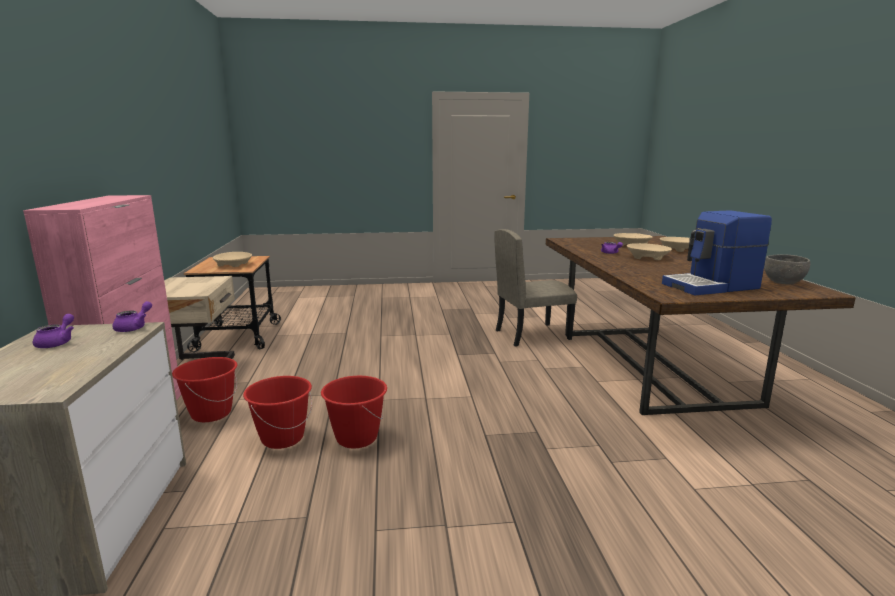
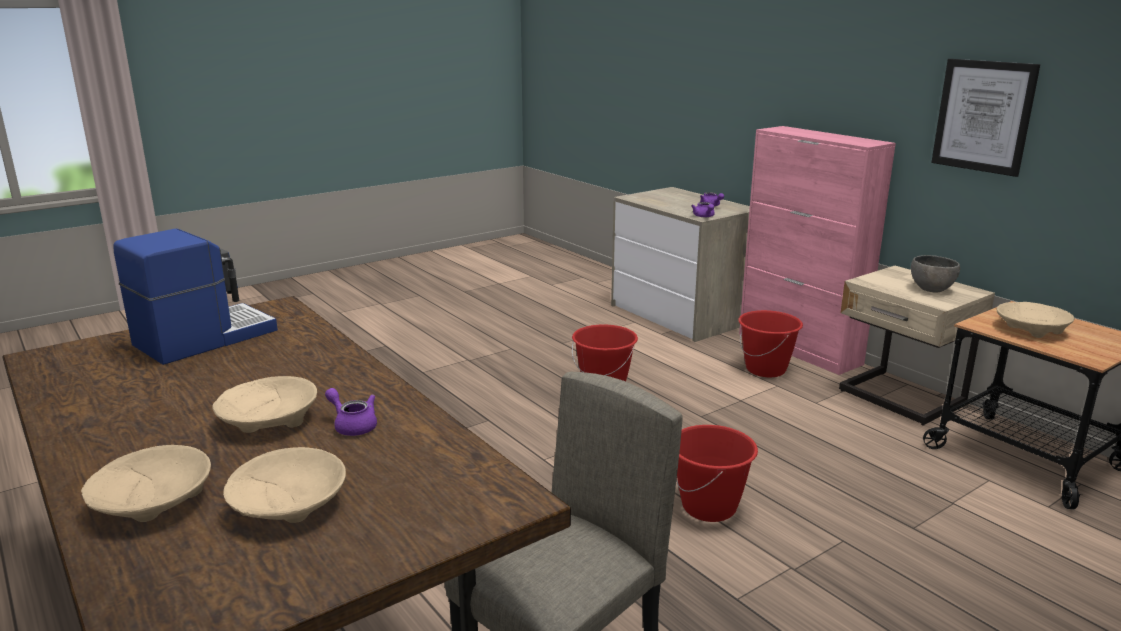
camera: 150 degrees right, 5 degrees up
red bucket [243,376,312,449] -> red bucket moved to [676,425,758,522]
grey bowl [764,254,810,284] -> grey bowl moved to [911,255,960,292]
none -> picture [931,59,1040,177]

